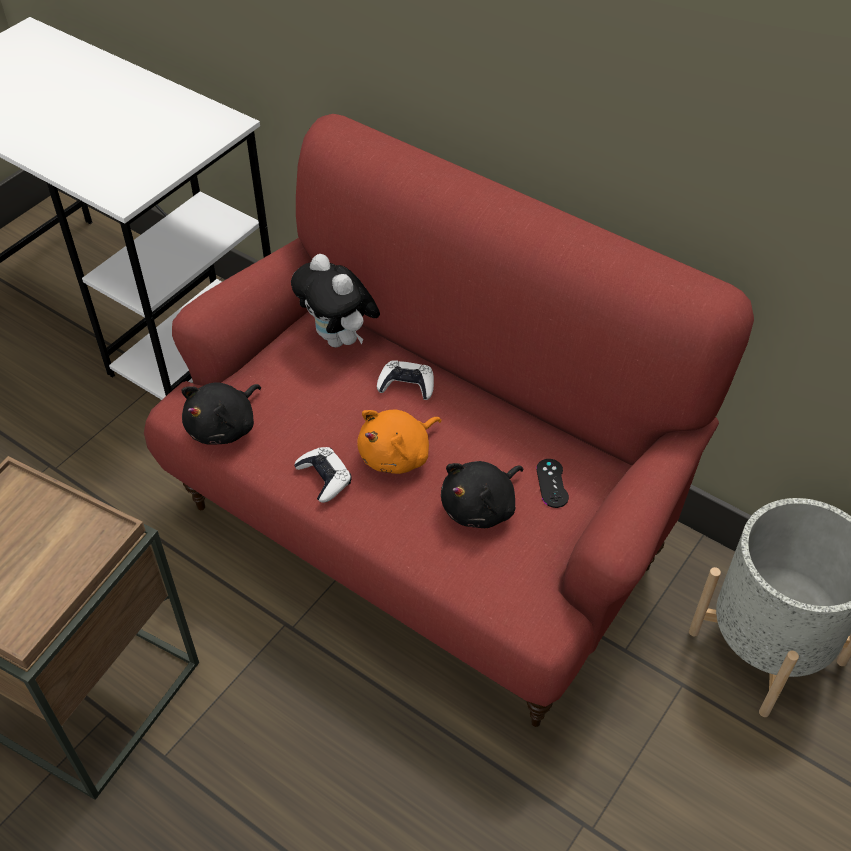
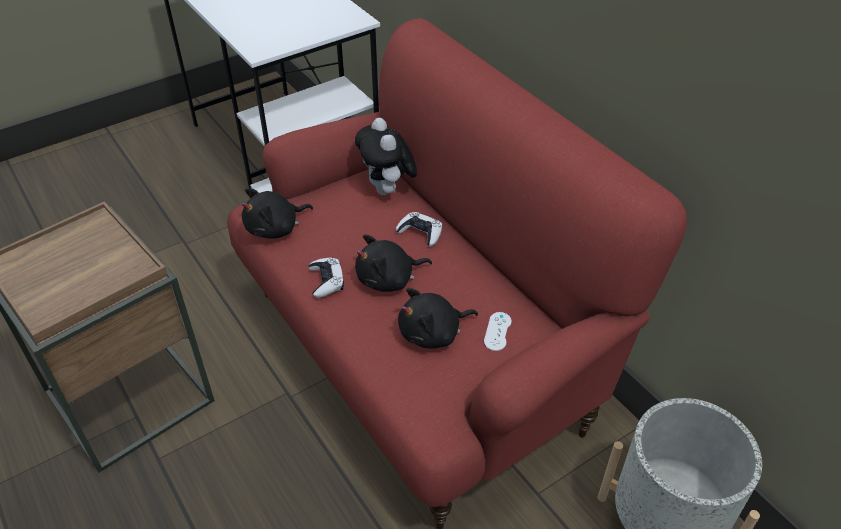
camera: 20 degrees right, 5 degrees down
orange plush toy [357,410,441,474] -> black plush toy [355,234,432,292]
black game controller [536,459,569,508] -> white game controller [484,312,512,351]

